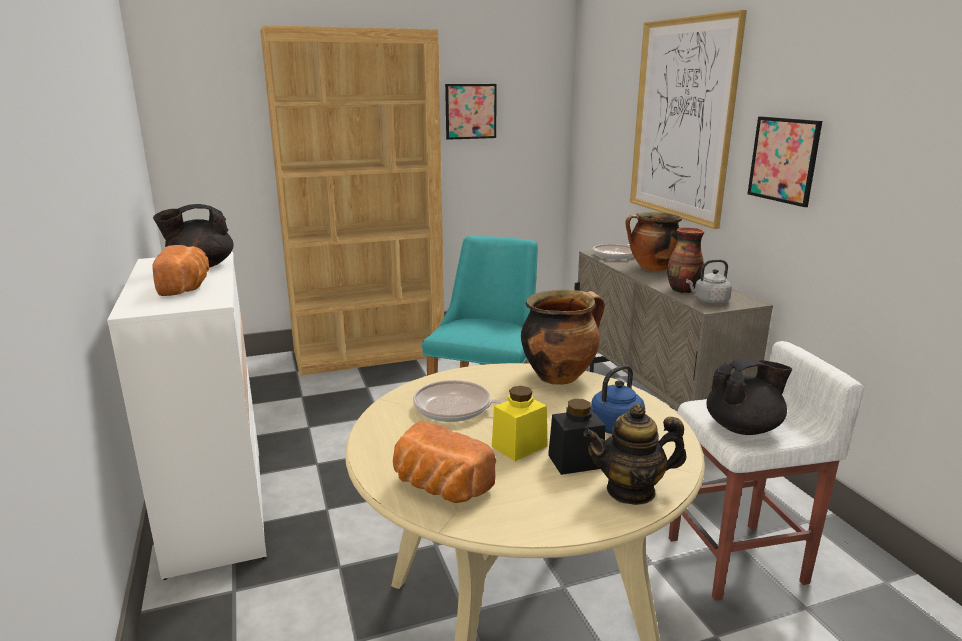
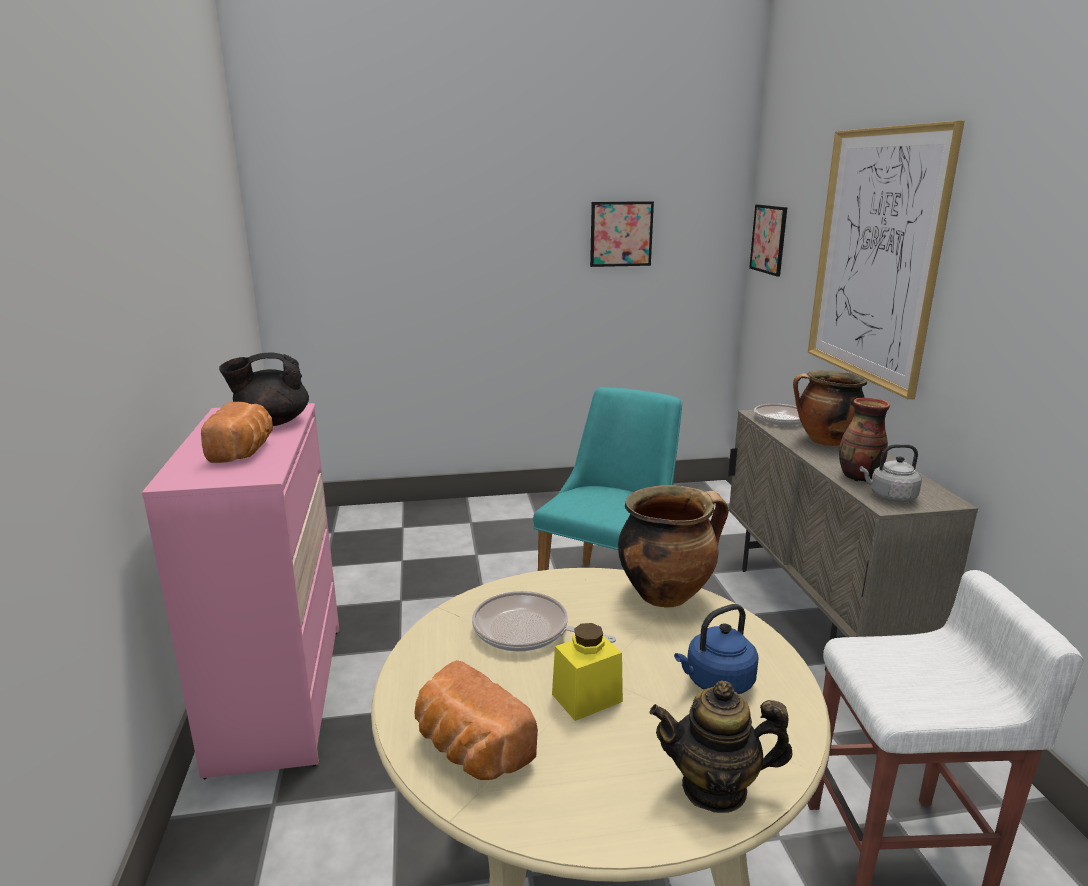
camera: 10 degrees right, 0 degrees up
white dresser [107,252,267,580] -> pink dresser [142,403,339,779]
brown bookcase [260,25,444,376] -> none
black jar [548,399,606,475] -> none
black teapot [706,358,792,435] -> none
picture [748,116,822,207] -> picture moved to [749,204,787,277]

